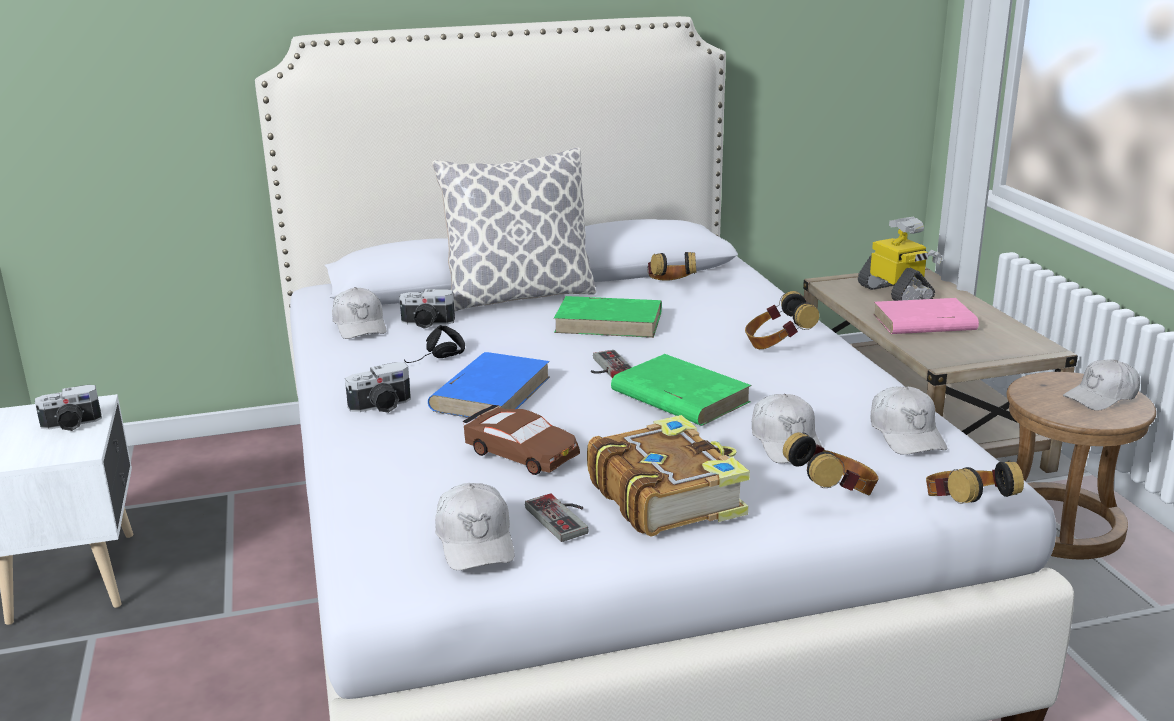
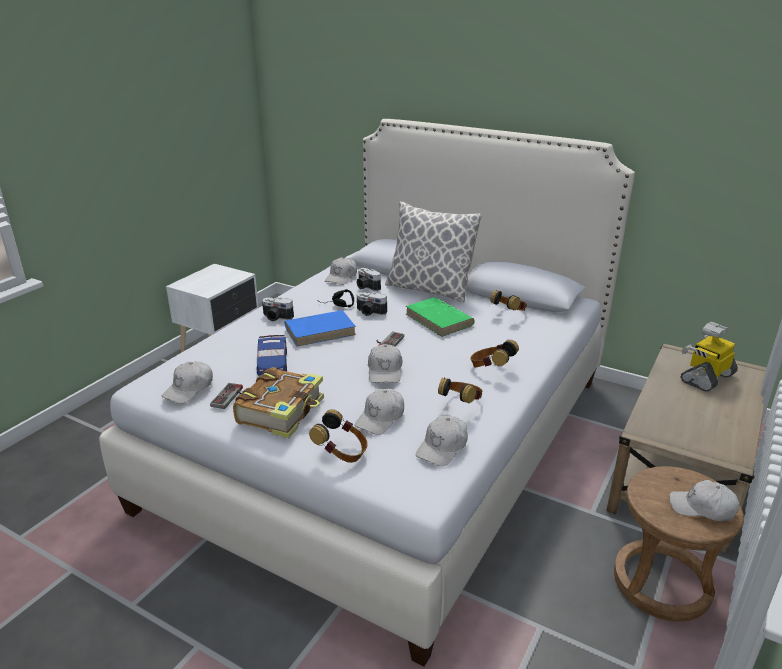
camera: 45 degrees right, 5 degrees up
camera [35,385,102,431] -> camera moved to [357,292,387,316]
brown toy car [462,405,580,475] -> blue toy car [257,335,287,376]
green book [611,354,752,426] -> white cap [368,344,402,383]
toy robot [858,216,942,301] -> toy robot turned 150 degrees counterclockwise [680,322,738,391]
pink book [873,298,979,334] -> none
headphones [926,461,1024,504] -> headphones moved to [438,377,483,404]

